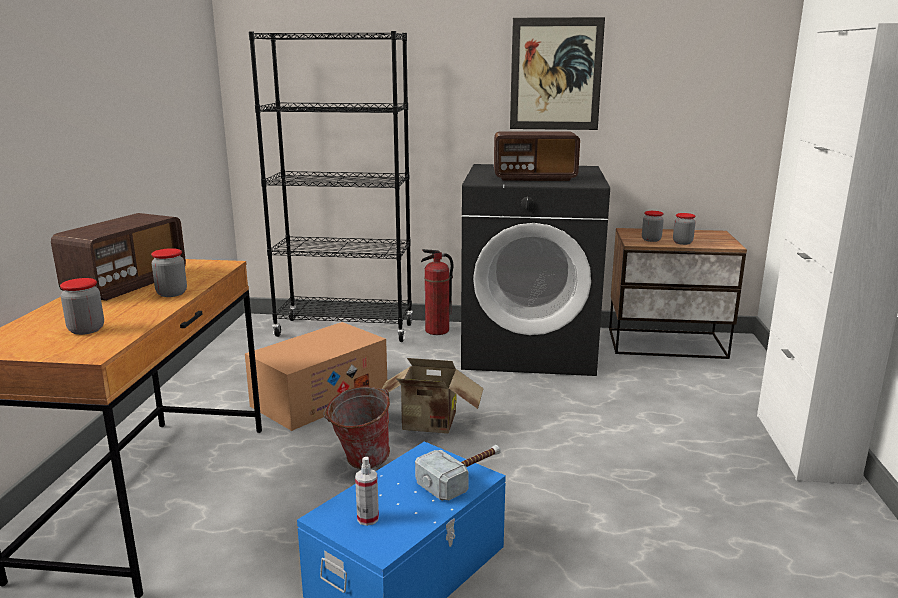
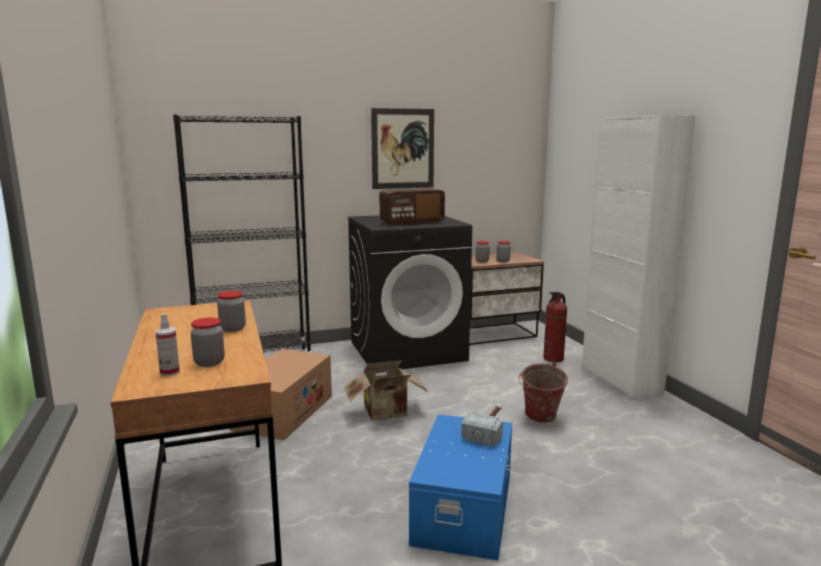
camera: 25 degrees left, 5 degrees down
radio [51,213,186,301] -> none
bucket [323,386,390,469] -> bucket moved to [518,363,568,423]
spray bottle [355,457,379,526] -> spray bottle moved to [155,313,180,376]
fire extinguisher [421,249,454,335] -> fire extinguisher moved to [543,292,567,362]

